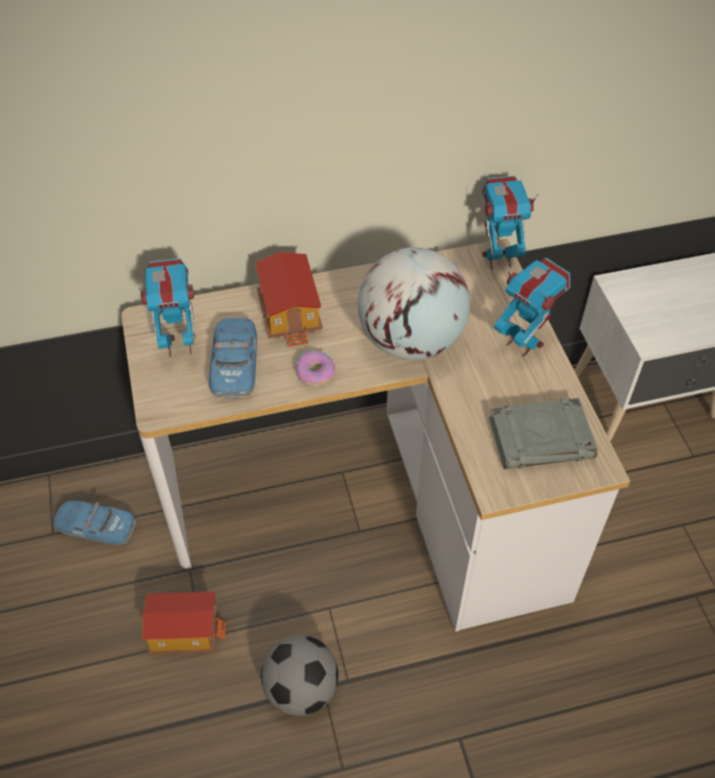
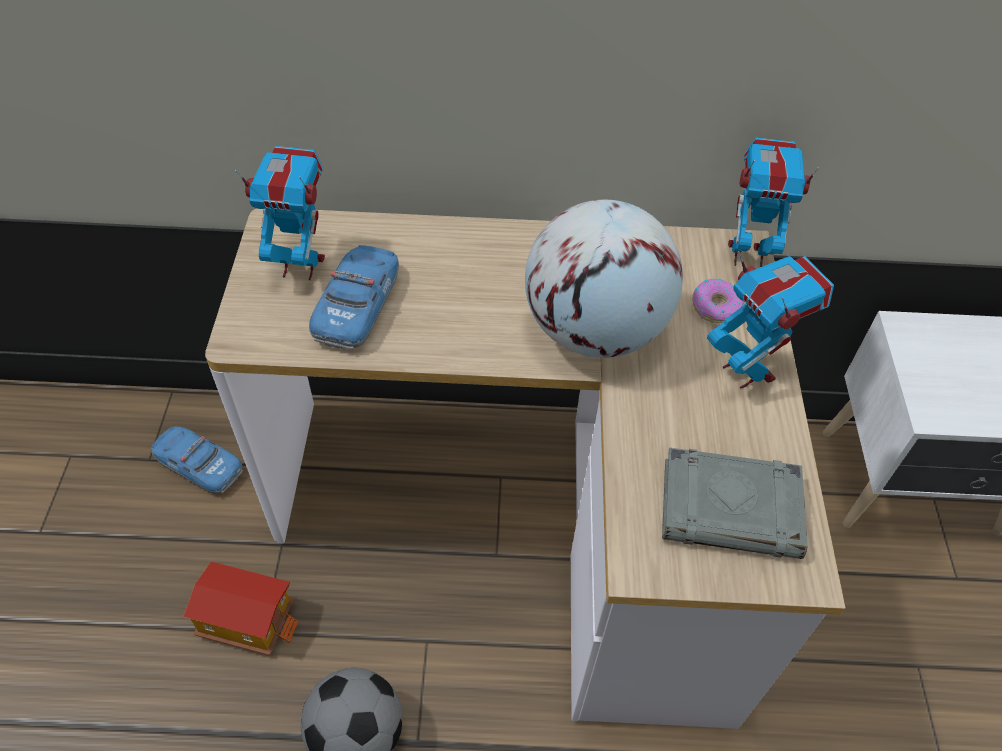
camera: 15 degrees right, 0 degrees up
toy house [255,252,323,348] -> none
donut [296,350,335,386] -> donut moved to [692,279,744,323]

